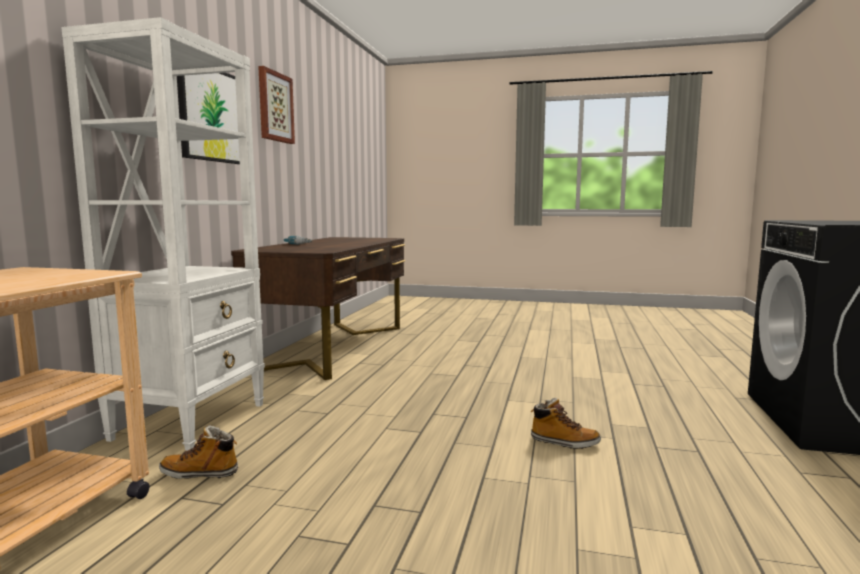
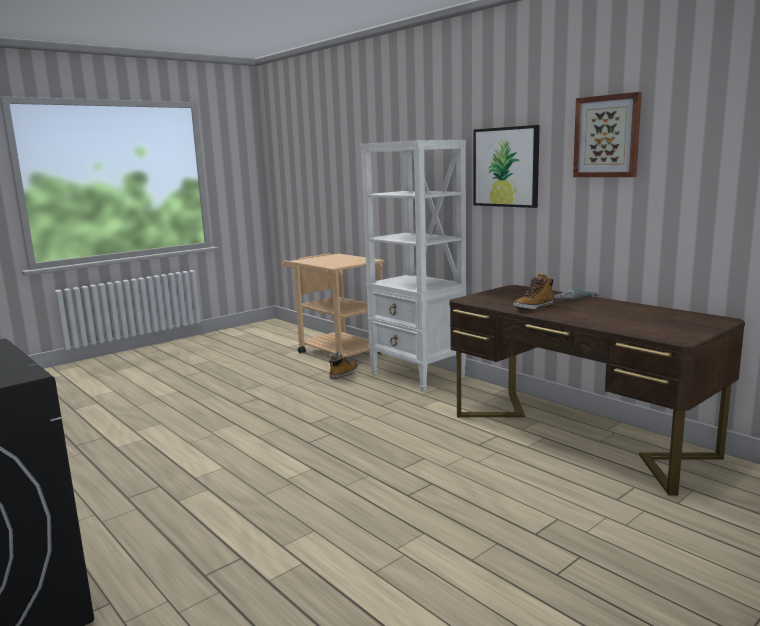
camera: 125 degrees right, 5 degrees up
boot [530,398,601,449] -> boot moved to [514,273,554,310]

